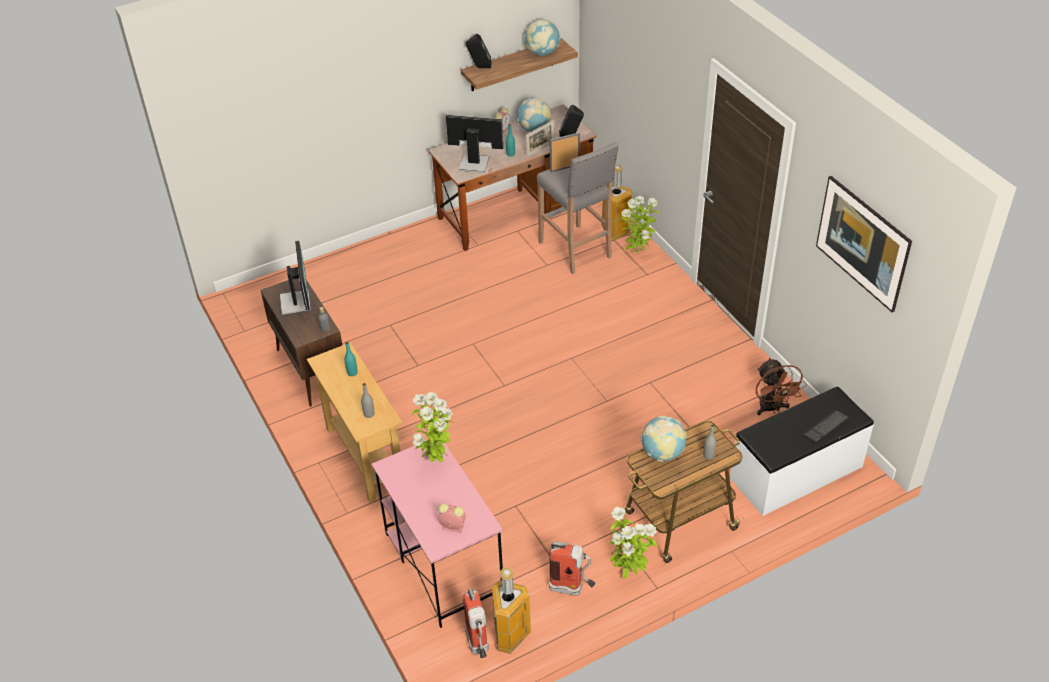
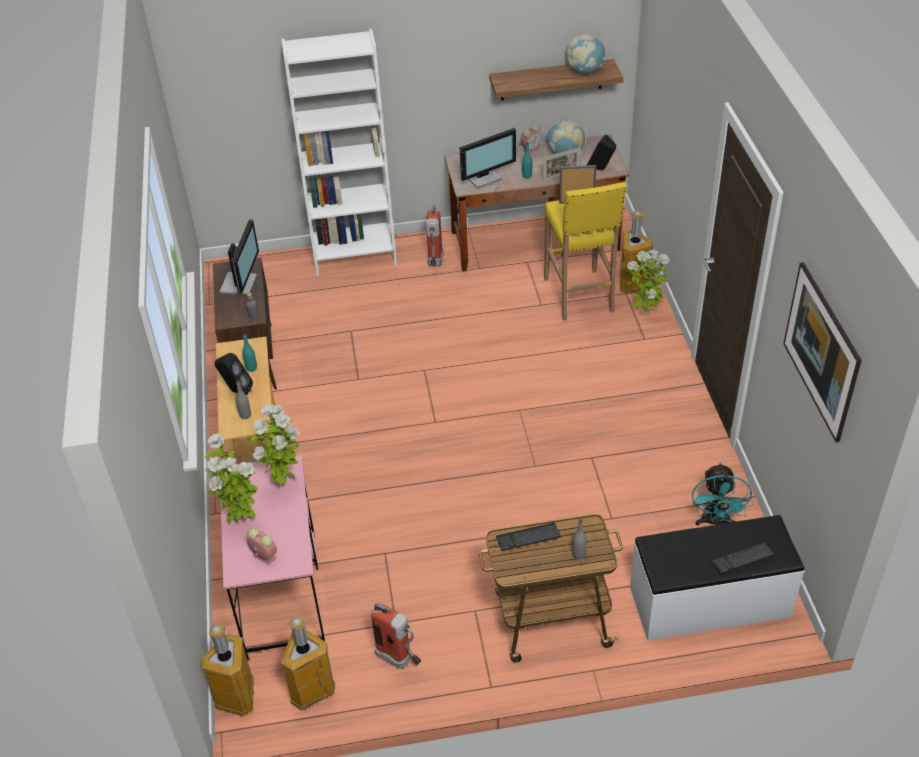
camera: 20 degrees right, 0 degrees up
monitor [446,115,503,173] -> monitor turned 120 degrees clockwise [460,128,516,189]
fire extinguisher [463,588,489,658] -> fire extinguisher moved to [426,205,443,266]
black speaker [466,34,492,68] -> black speaker moved to [214,353,253,396]
grey stool [537,142,619,274] -> yellow stool [544,182,627,321]
potted plant [610,507,657,579] -> potted plant moved to [205,433,258,523]
globe [640,416,687,462] -> keyboard [496,523,561,551]
brown fan [756,358,806,415] -> turquoise fan [692,463,753,525]
none -> trash can [201,624,254,716]
none -> white bookcase [282,29,397,276]

